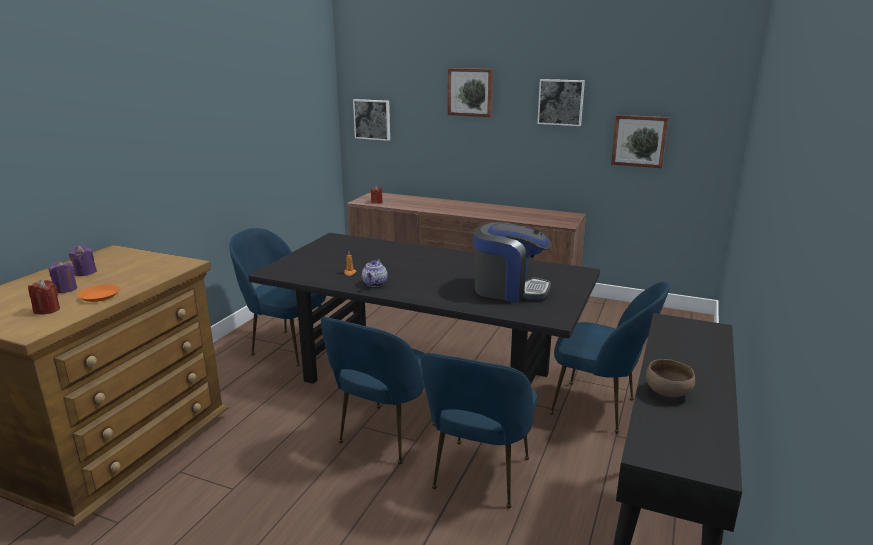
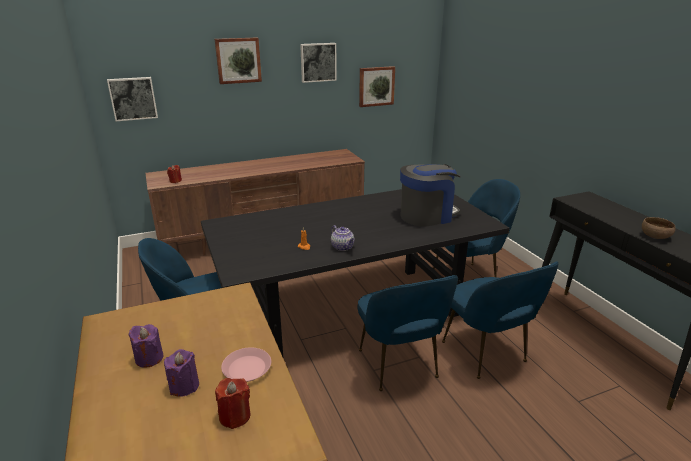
camera: 45 degrees left, 5 degrees up
orange plate [77,284,120,302] -> pink plate [221,347,271,382]

